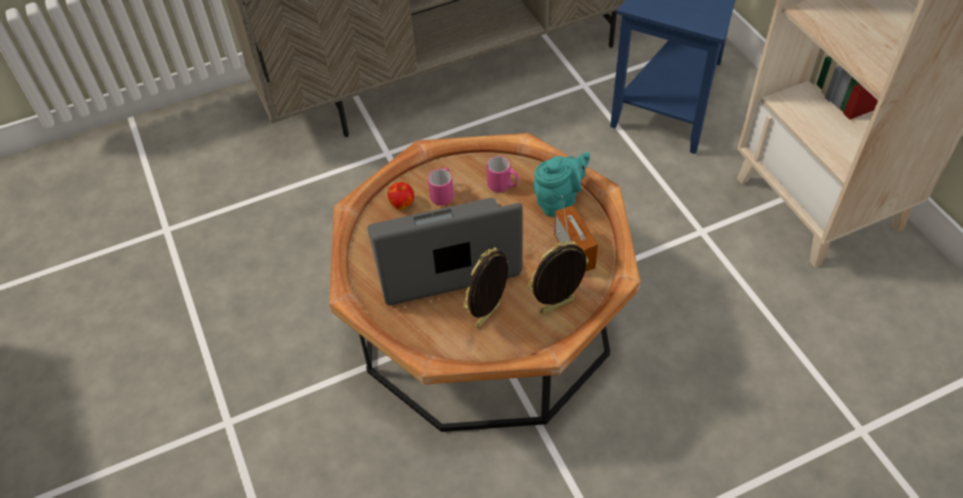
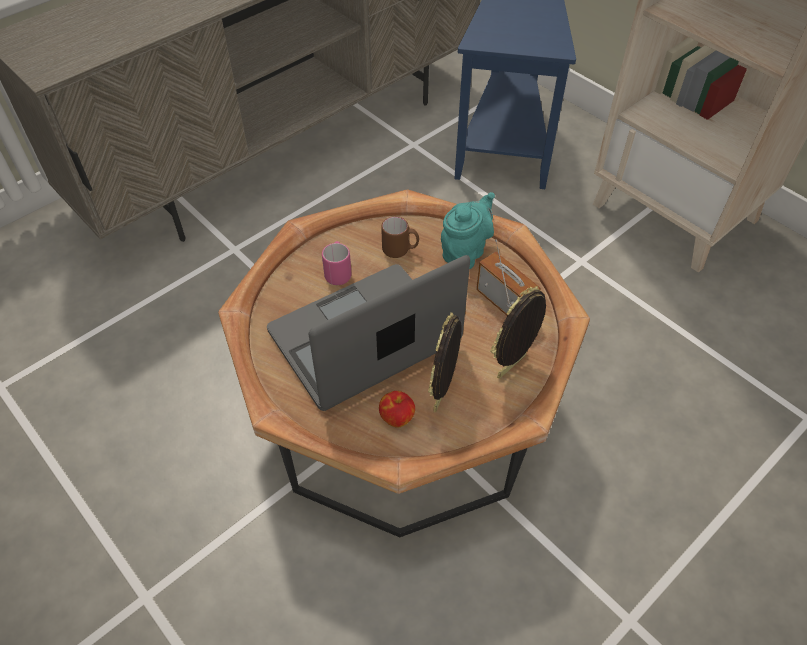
camera: 20 degrees left, 0 degrees up
apple [388,182,414,210] -> apple moved to [379,391,415,428]
pink mug [487,156,519,192] -> brown mug [381,217,419,258]

